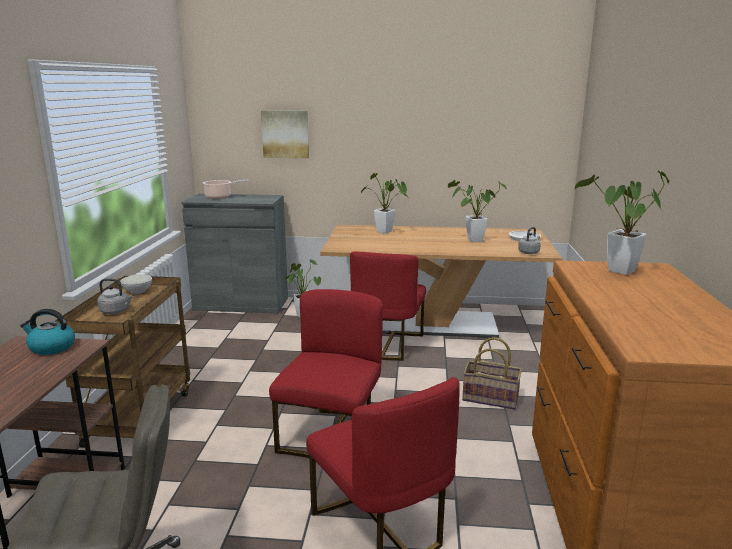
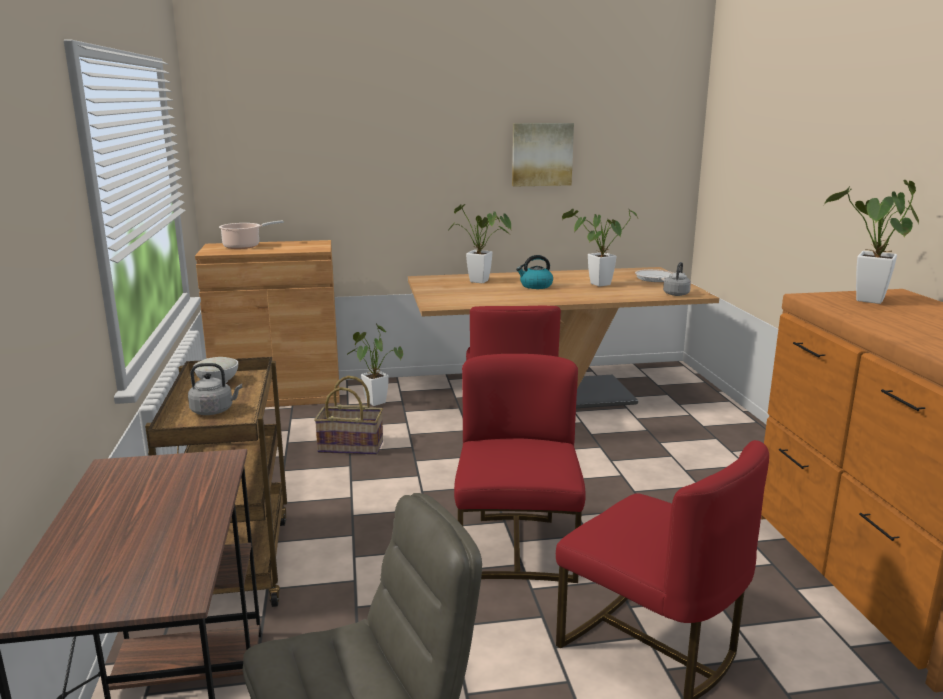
camera: 15 degrees left, 0 degrees up
kettle [20,309,75,355] -> kettle moved to [516,255,553,289]
grey cabinet [182,194,288,313] -> brown cabinet [195,240,340,407]
picture [261,110,309,158] -> picture moved to [512,123,574,187]
basket [462,337,522,410] -> basket moved to [314,376,383,455]

